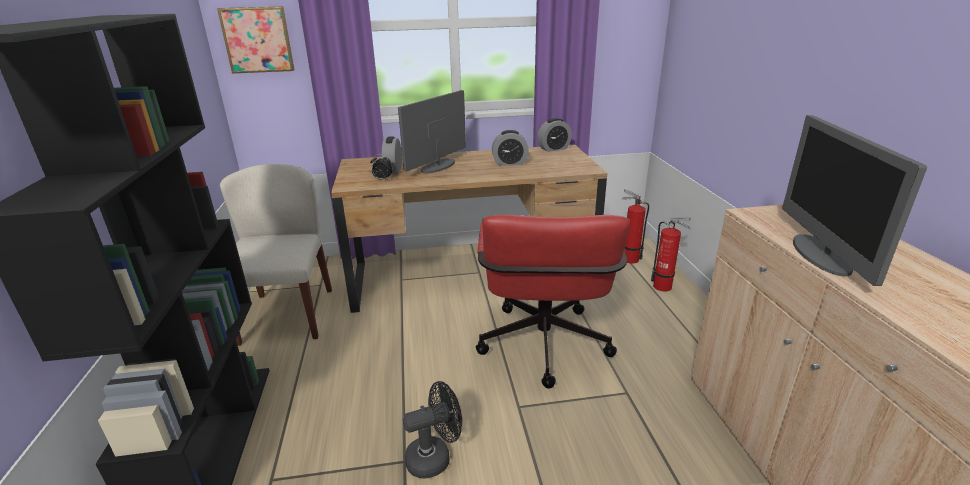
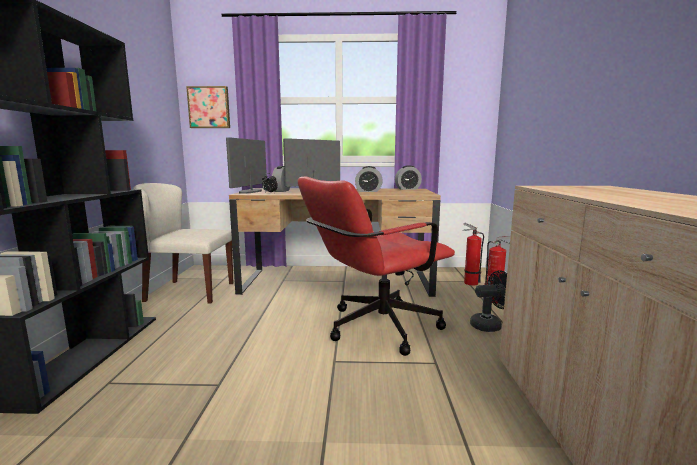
camera: 10 degrees right, 15 degrees down
beige chair [220,164,332,346] -> beige chair turned 90 degrees counterclockwise [133,183,233,304]
black fan [403,381,462,479] -> black fan moved to [470,270,507,332]
red office chair [476,214,630,388] -> red office chair turned 45 degrees clockwise [298,177,455,356]
monitor [782,115,927,286] -> monitor moved to [226,137,267,194]

